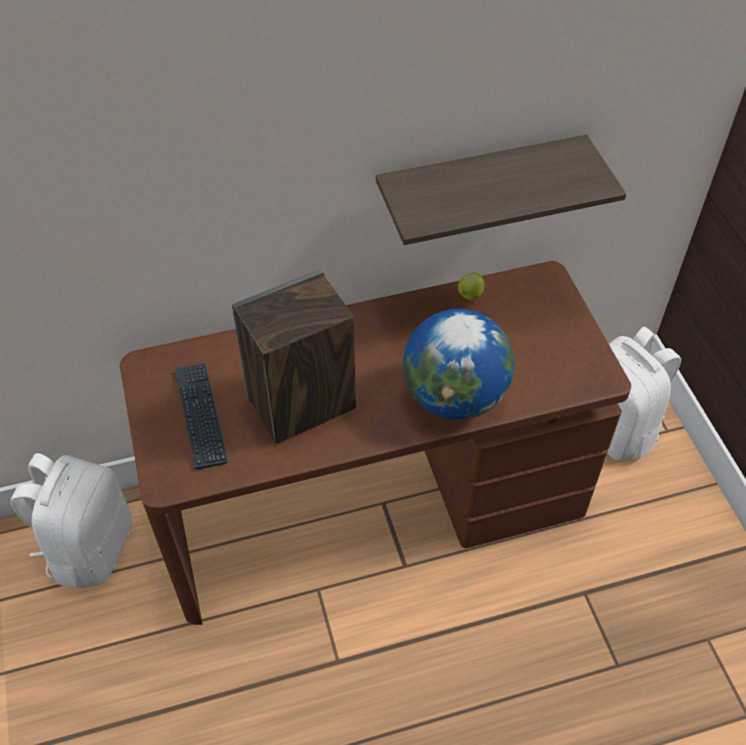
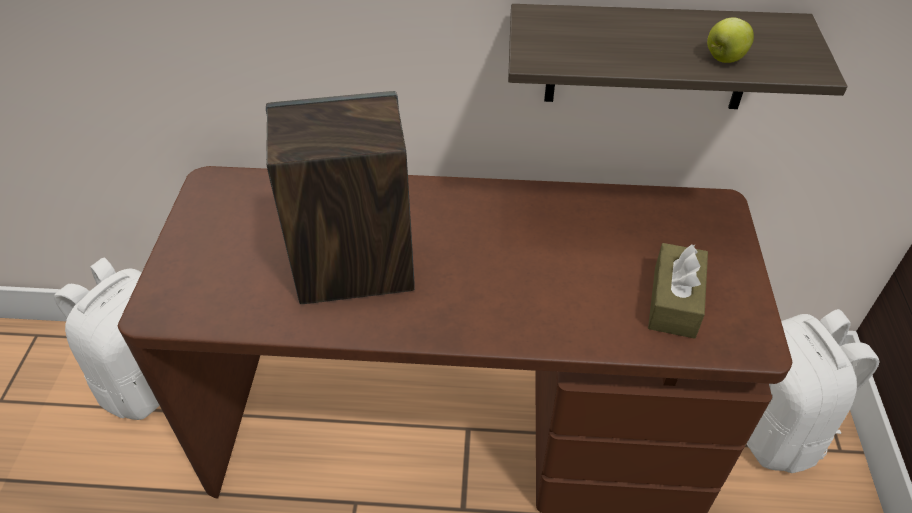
camera: 20 degrees right, 5 degrees down
keyboard [175,363,228,469] -> none
globe [403,309,514,420] -> none
apple [458,273,485,300] -> apple moved to [707,17,754,63]
none -> brown tissue box [648,243,708,339]

